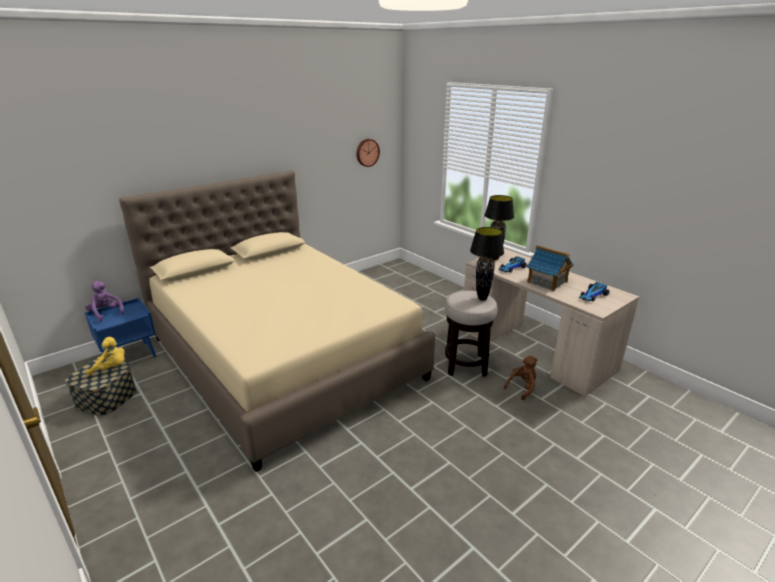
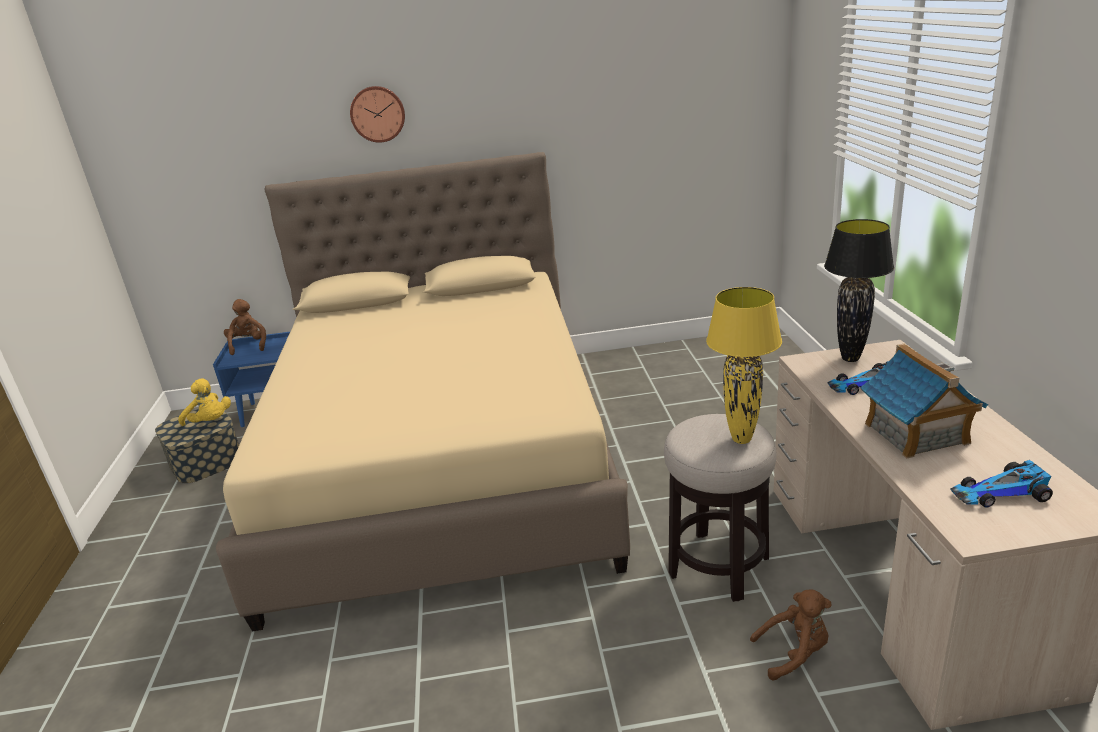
camera: 35 degrees right, 0 degrees up
purple plush toy [85,281,124,321] -> brown plush toy [224,299,266,355]
wall clock [356,139,380,167] -> wall clock moved to [350,86,405,143]
black table lamp [470,227,504,301] -> yellow table lamp [706,287,782,444]

